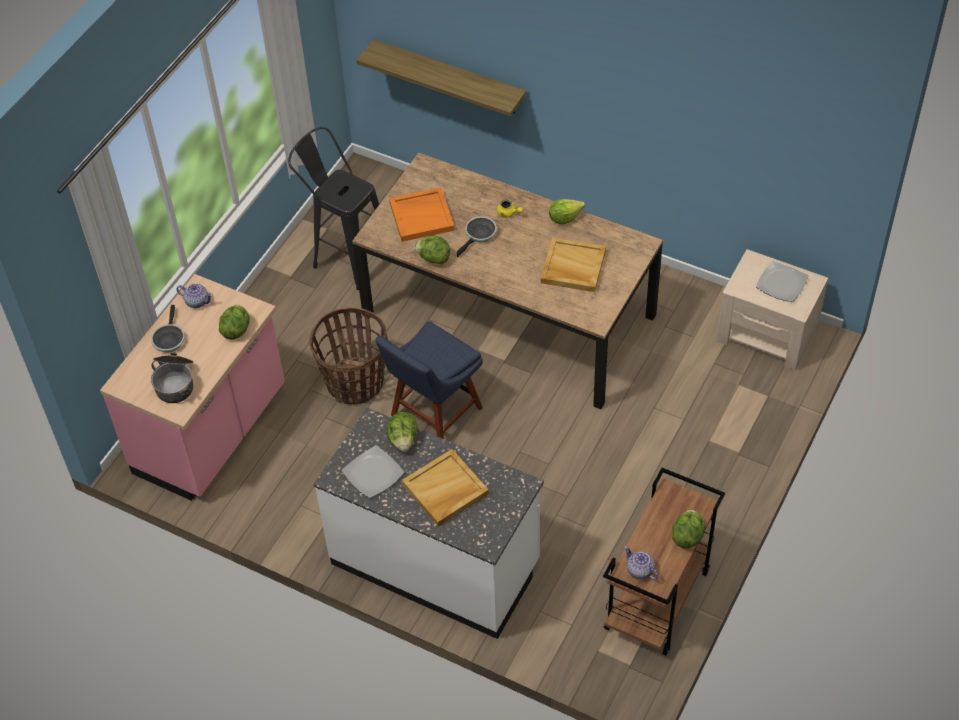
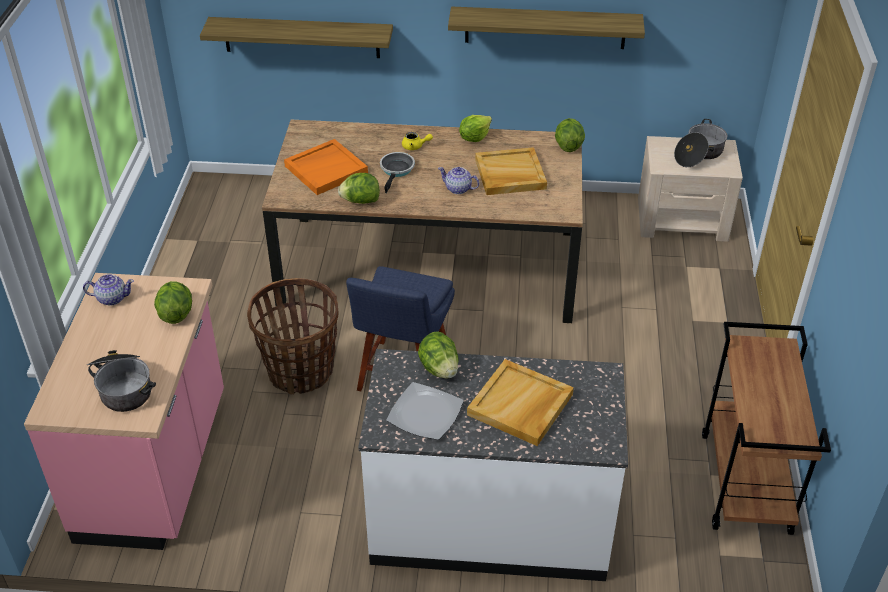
camera: 25 degrees left, 10 degrees down
frying pan [151,305,185,352] -> none
black stool [288,127,379,290] -> none
teapot [624,546,659,580] -> teapot moved to [438,167,479,194]
lettuce [672,509,706,549] -> lettuce moved to [555,118,585,152]
plate [756,261,809,302] -> cooking pot [674,119,727,167]
none -> shelf [448,7,645,49]

